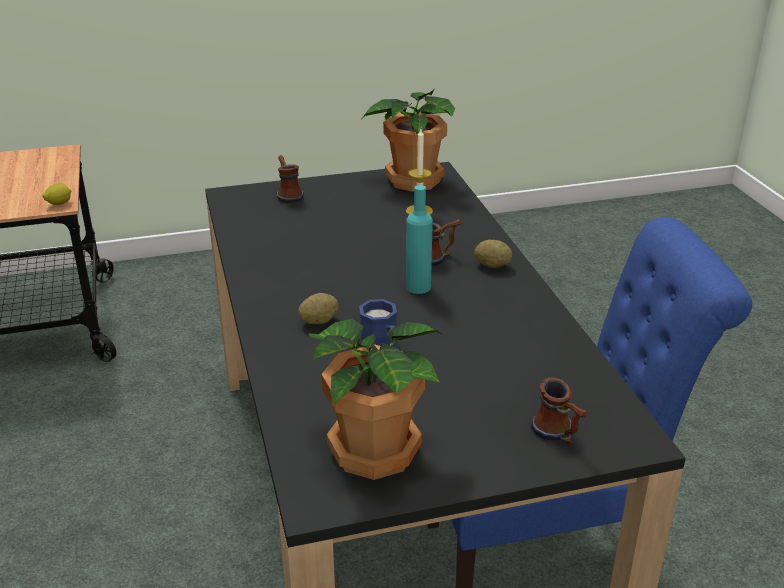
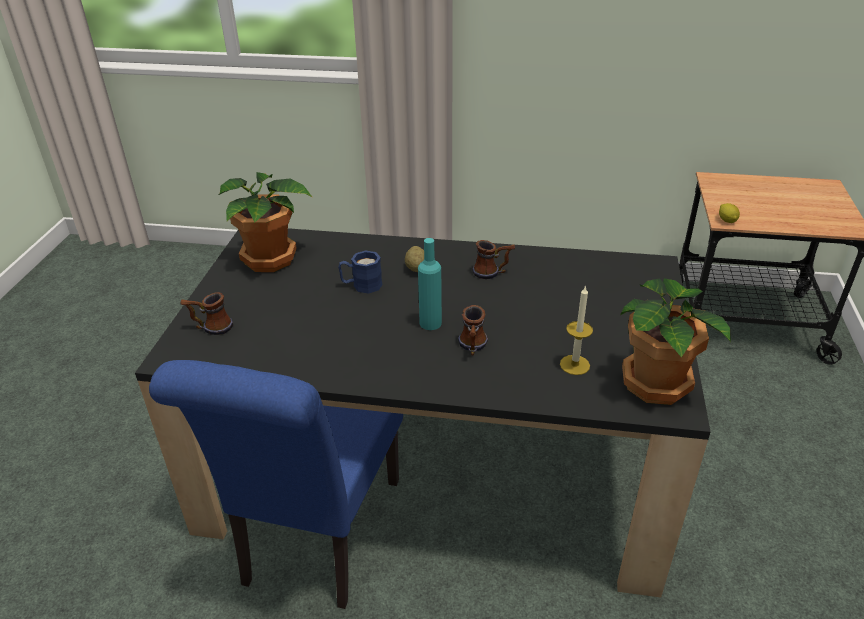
camera: 115 degrees right, 5 degrees up
mug [277,155,304,203] -> mug moved to [472,240,515,279]
potato [474,240,512,268] -> none

